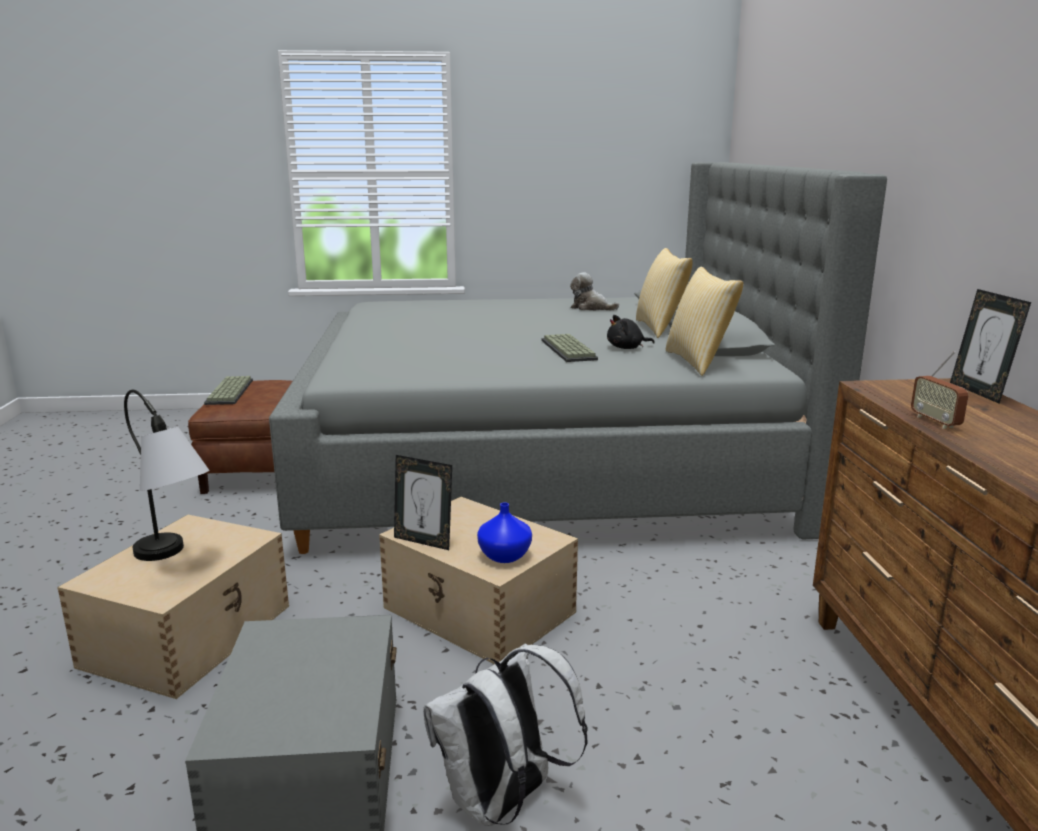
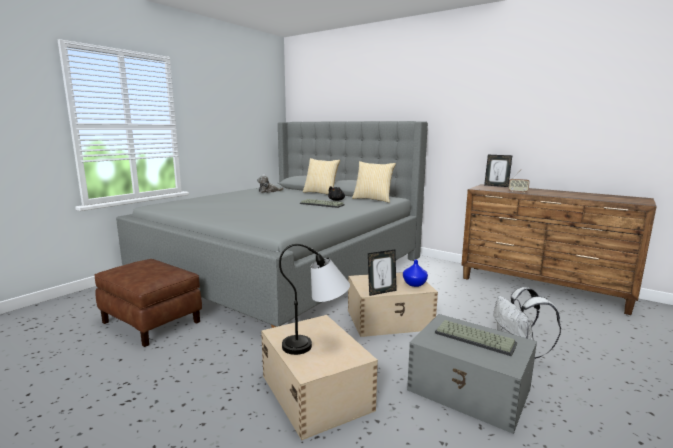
camera: 50 degrees left, 5 degrees down
keyboard [204,376,253,405] -> keyboard moved to [435,320,517,356]

